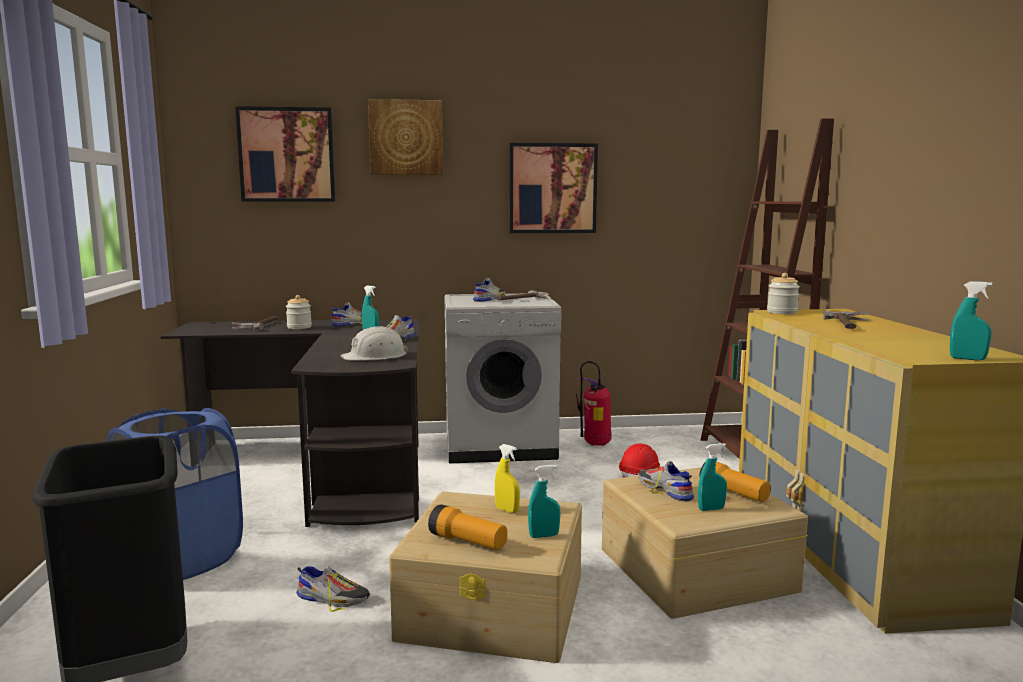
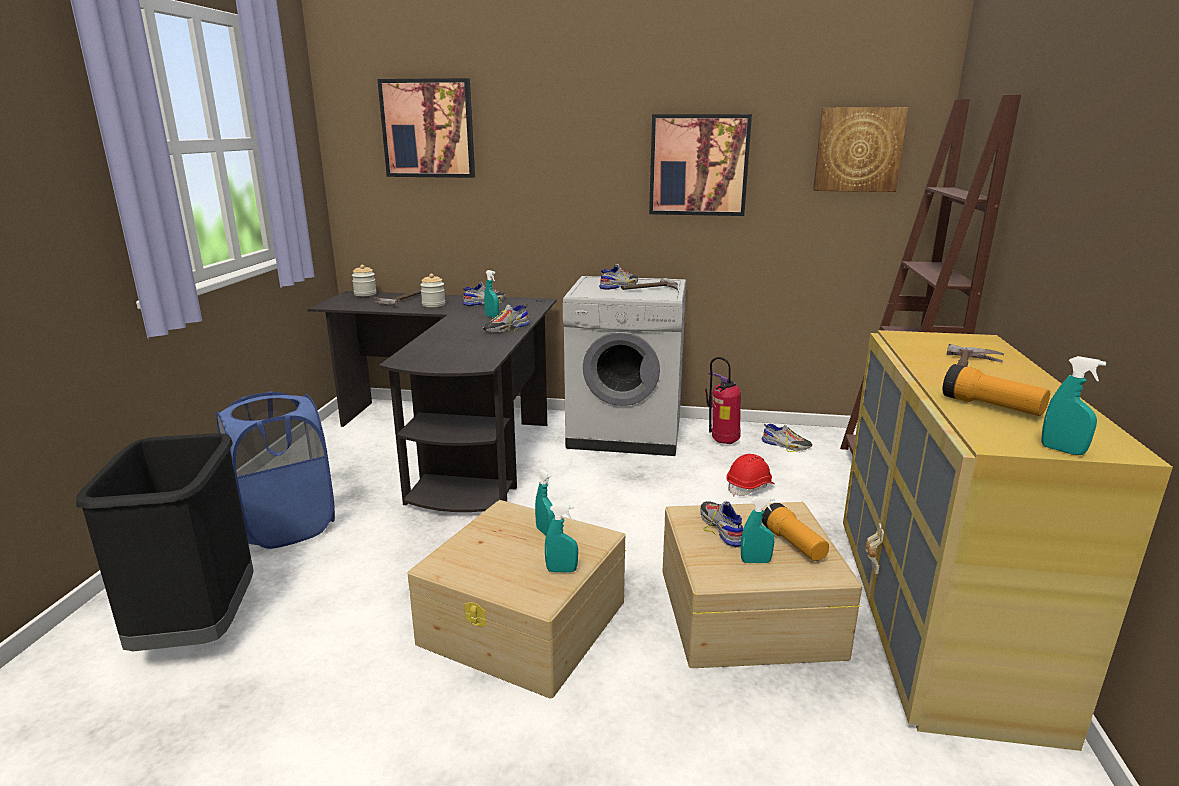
camera: 15 degrees right, 10 degrees up
shoe [296,566,370,612] -> shoe moved to [761,424,812,452]
white hard hat [340,326,408,360] -> none
picture [368,99,443,175] -> picture moved to [813,107,908,192]
flashlight [428,504,507,550] -> flashlight moved to [942,364,1050,416]
yellow spray bottle [495,444,520,513] -> turquoise spray bottle [535,469,555,536]
jar [767,273,800,314] -> jar moved to [352,265,376,296]

